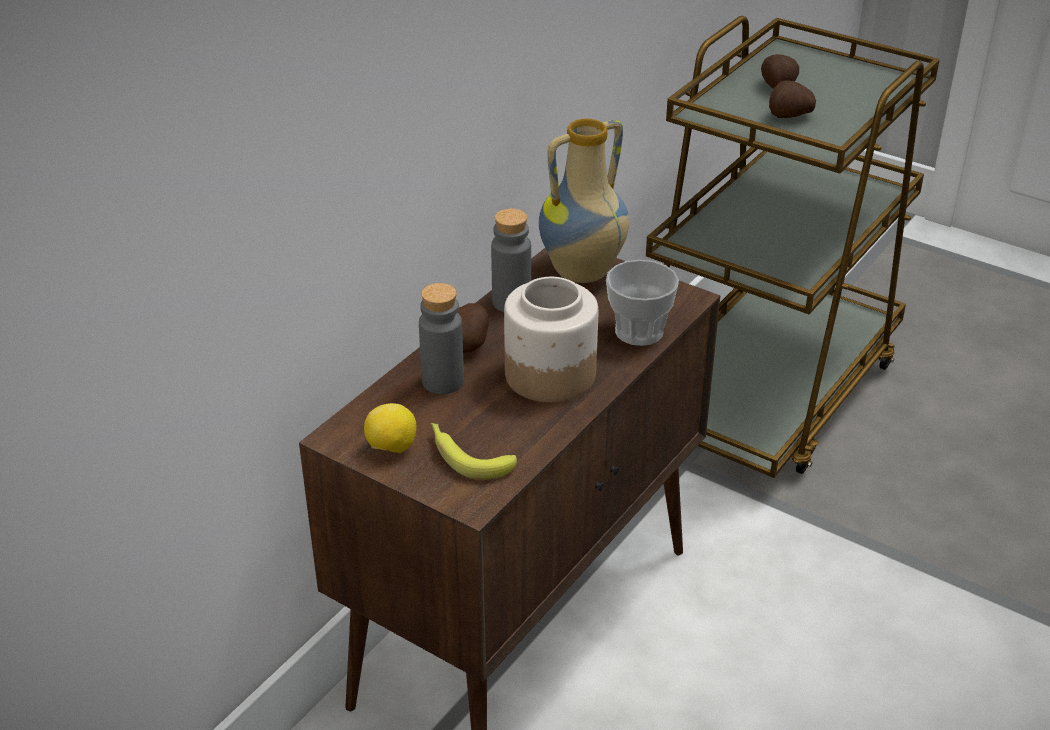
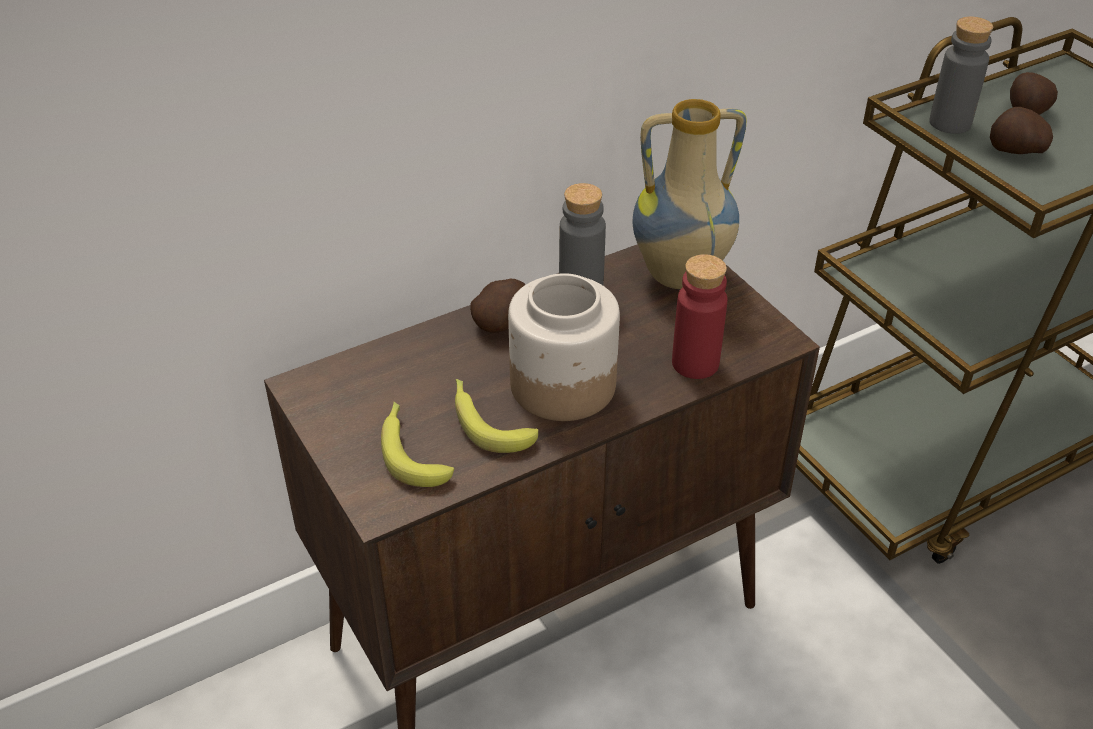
camera: 25 degrees right, 5 degrees up
lemon [364,403,416,453] -> none
grey bottle [419,283,464,394] -> grey bottle moved to [929,17,993,134]
cup [606,260,679,346] -> red bottle [672,254,728,379]
none -> banana [455,379,538,453]

